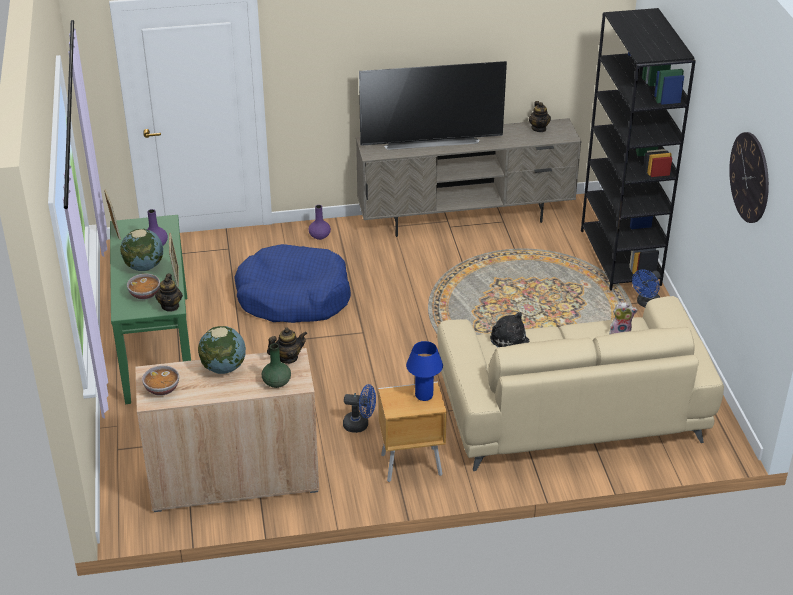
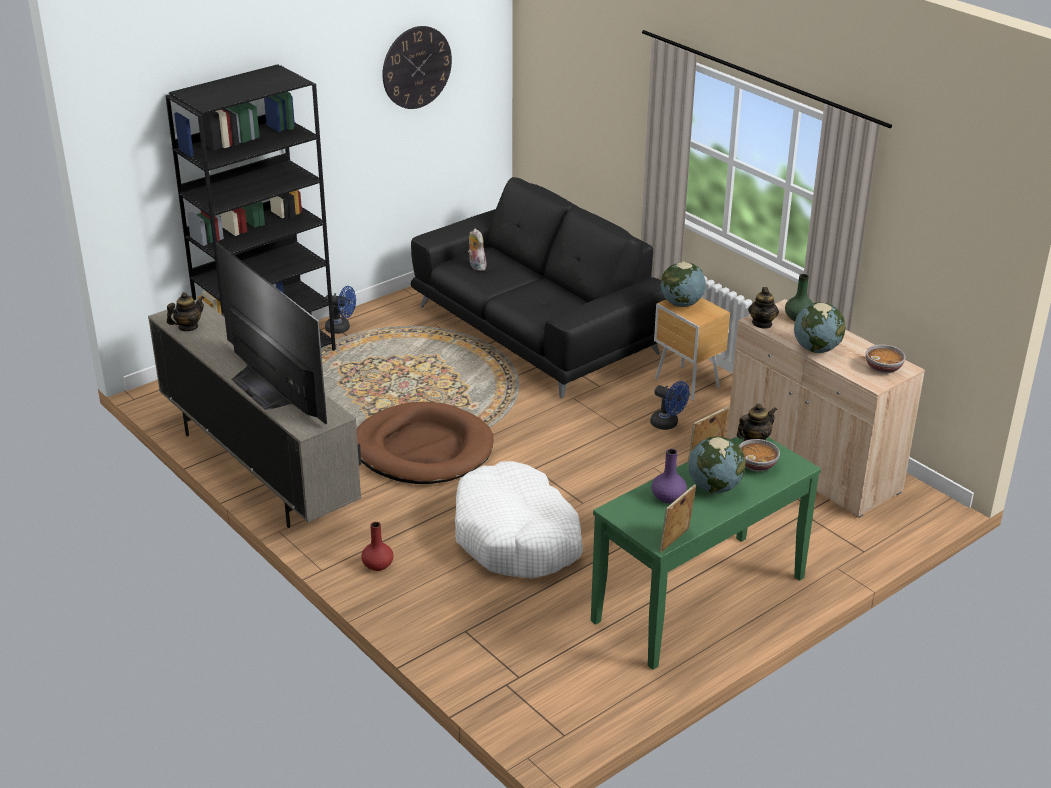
camera: 120 degrees left, 5 degrees down
blue dog bed [234,244,351,323] -> white dog bed [455,461,583,578]
teapot [267,328,307,364] -> teapot turned 120 degrees counterclockwise [748,287,779,329]
purple vase [309,205,331,240] -> red vase [361,522,394,571]
blue fan [343,384,376,433] -> blue fan turned 150 degrees clockwise [650,381,690,430]
blue table lamp [406,341,443,401] -> globe [660,261,706,307]
beige sofa [437,296,724,471] -> black sofa [411,177,666,398]
plush toy [490,312,529,347] -> none
none -> brown dog bed [356,402,494,484]

